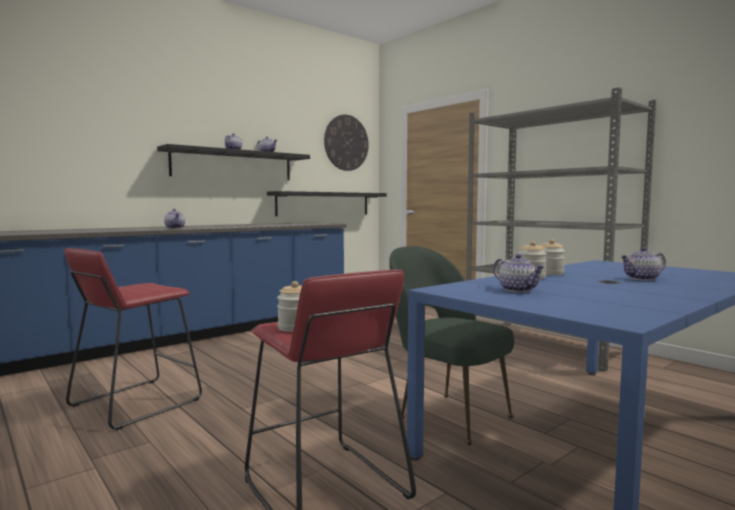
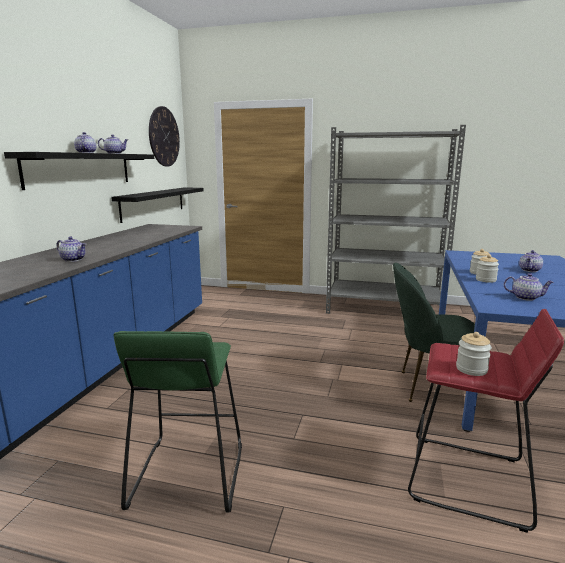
camera: 35 degrees left, 10 degrees up
red stool [64,248,202,430] -> green stool [114,331,242,513]

